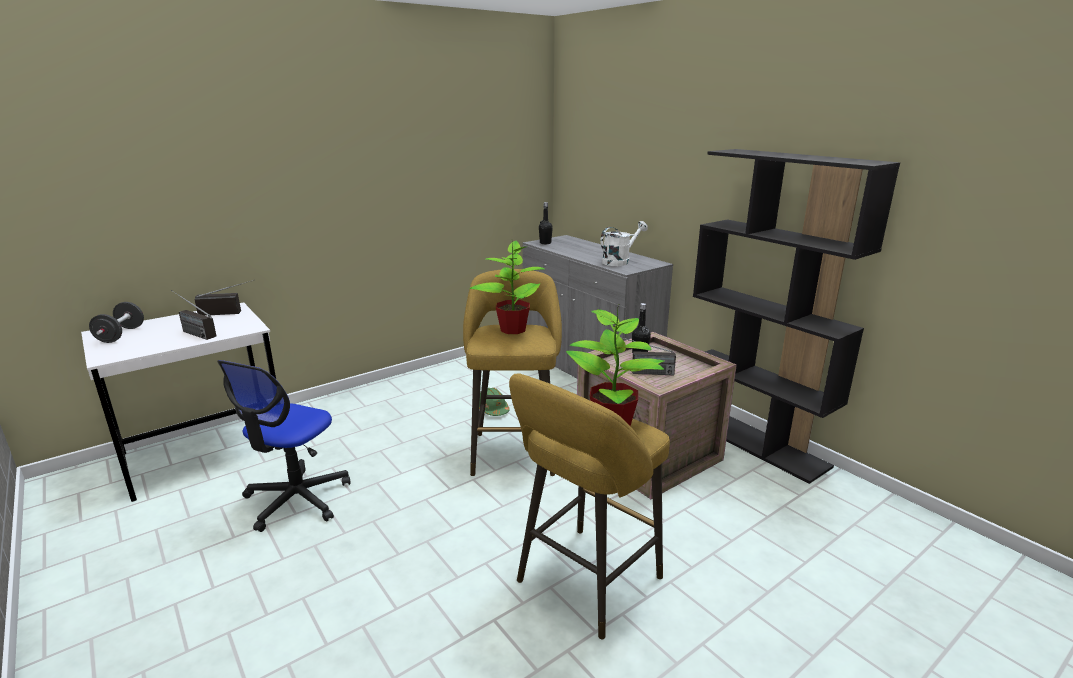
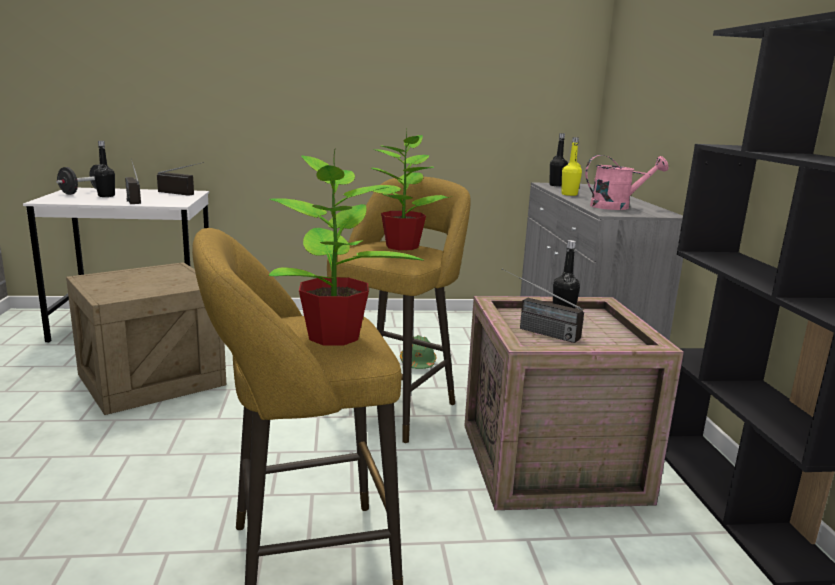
camera: 30 degrees right, 5 degrees down
office chair [217,360,350,532] -> crate [66,262,226,415]
white watering can [600,221,648,266] -> pink watering can [585,155,669,210]
none -> black bottle [94,141,115,197]
none -> yellow bottle [561,137,582,196]

